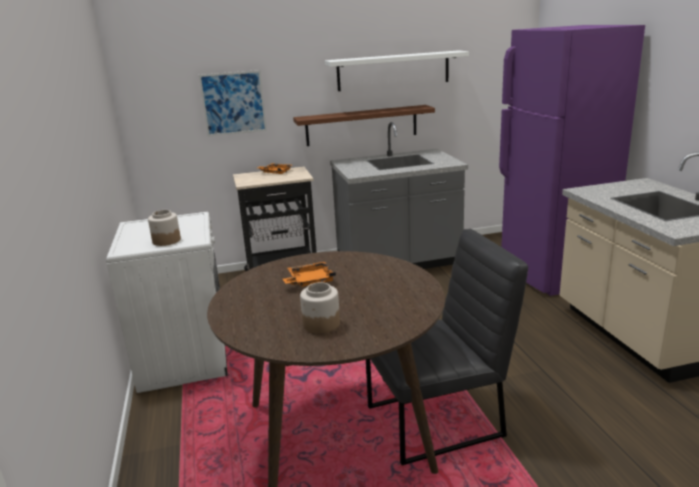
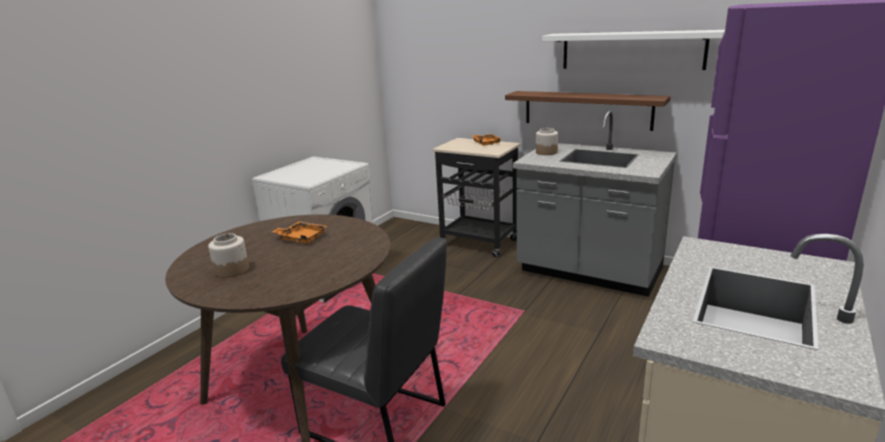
camera: 45 degrees right, 0 degrees up
jar [148,210,181,246] -> jar moved to [536,128,558,155]
picture [199,70,267,137] -> none

